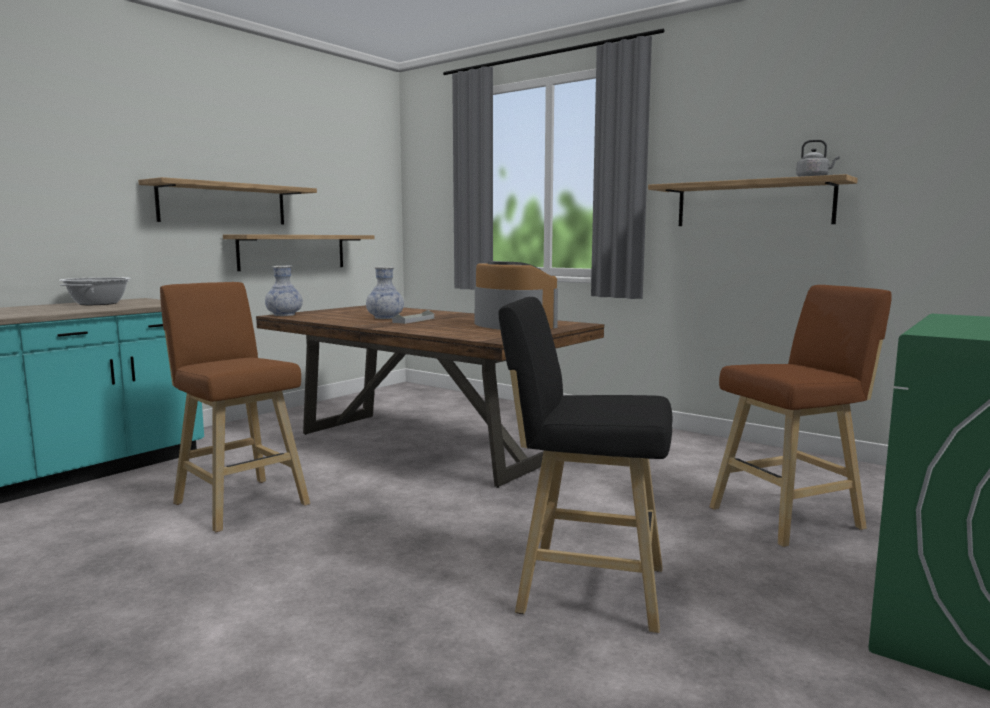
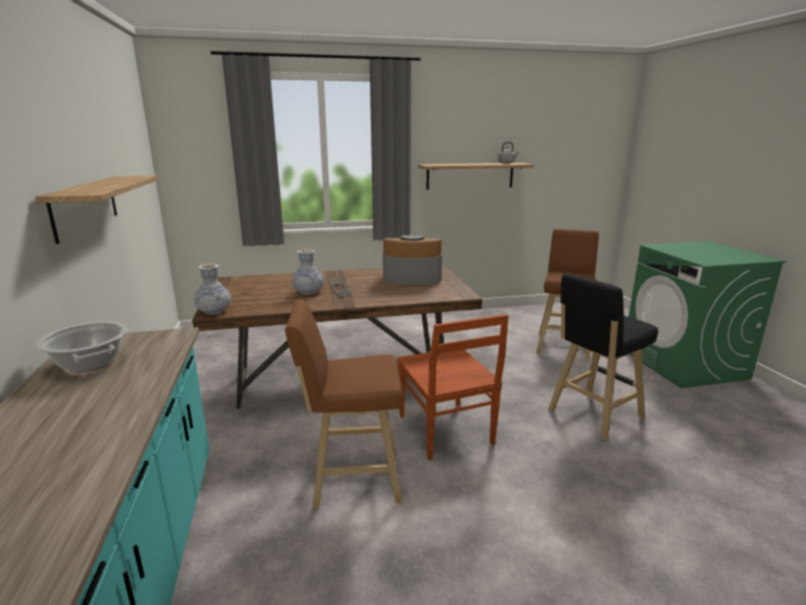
camera: 50 degrees left, 10 degrees up
shelf [223,234,375,271] -> none
none -> brown chair [397,314,509,460]

